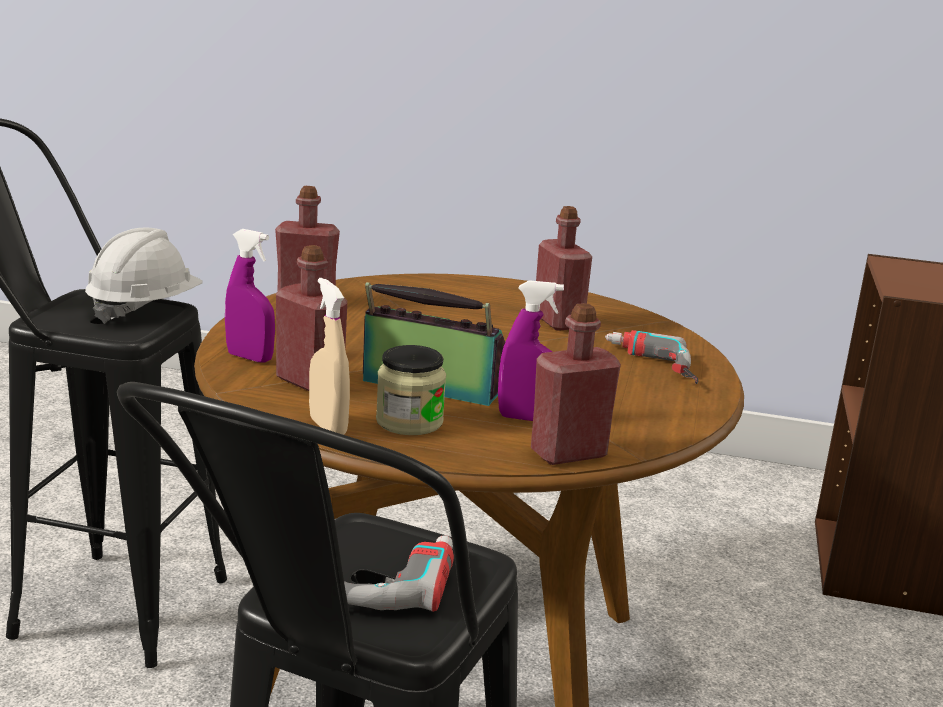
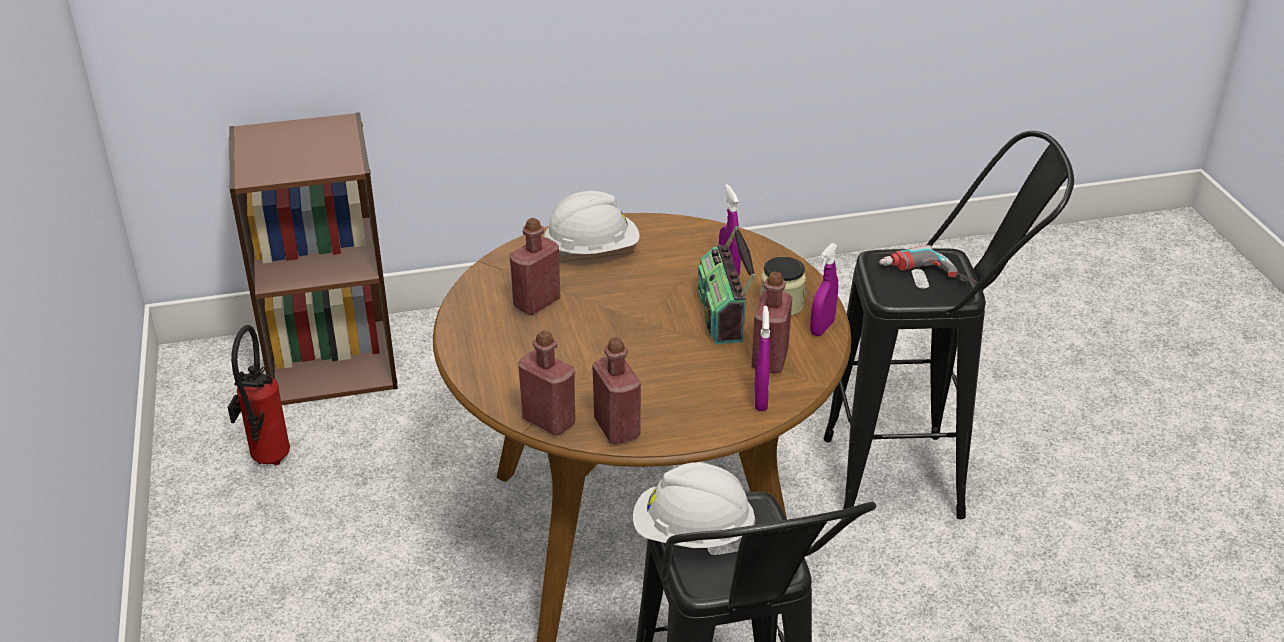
camera: 115 degrees left, 15 degrees up
beige spray bottle [309,278,350,435] -> purple spray bottle [810,243,838,336]
red bottle [531,303,621,465] -> red bottle moved to [518,331,576,436]
power drill [605,330,699,384] -> white hard hat [544,191,640,257]
none -> fire extinguisher [227,325,290,466]

